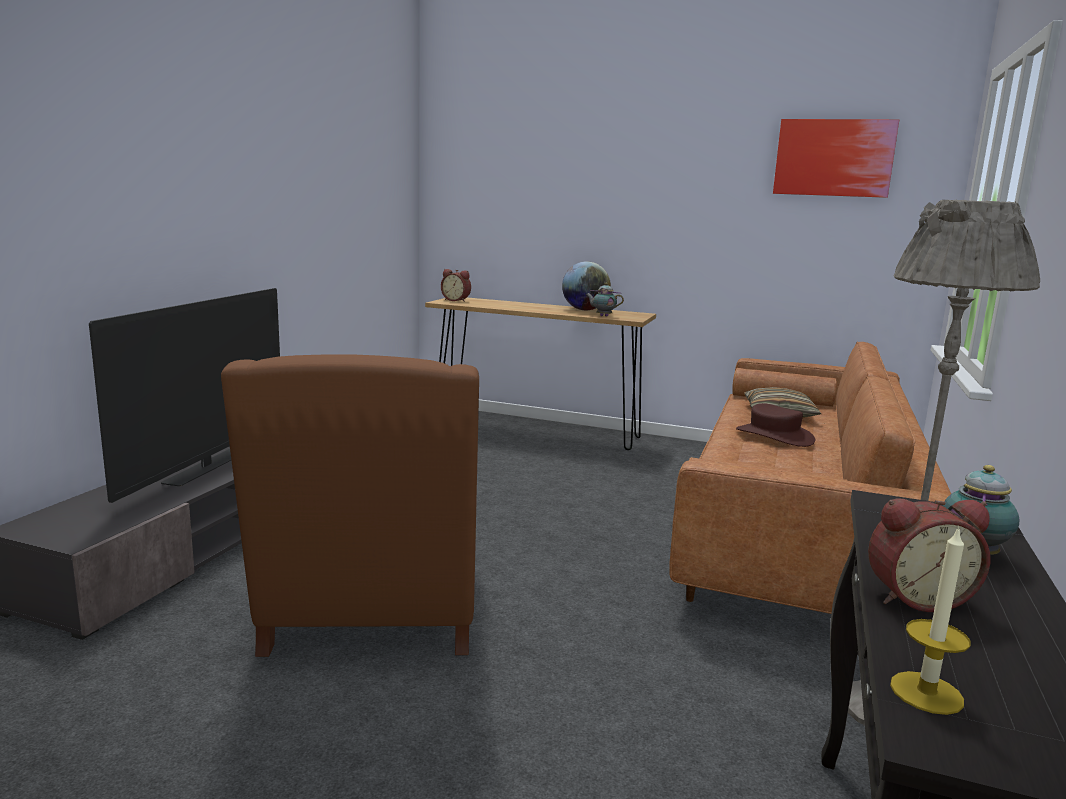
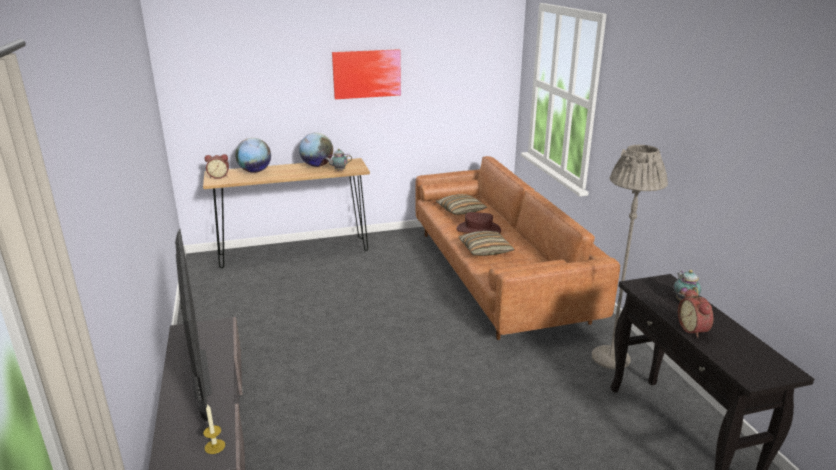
camera: 35 degrees left, 10 degrees up
brown armchair [221,354,479,657] -> none
picture [773,119,899,198] -> picture moved to [332,49,401,99]
alarm clock [868,499,990,612] -> alarm clock turned 120 degrees clockwise [678,288,713,338]
candle [890,526,970,715] -> candle moved to [203,404,225,454]
none -> globe [235,138,271,173]
none -> pillow [458,231,515,256]

